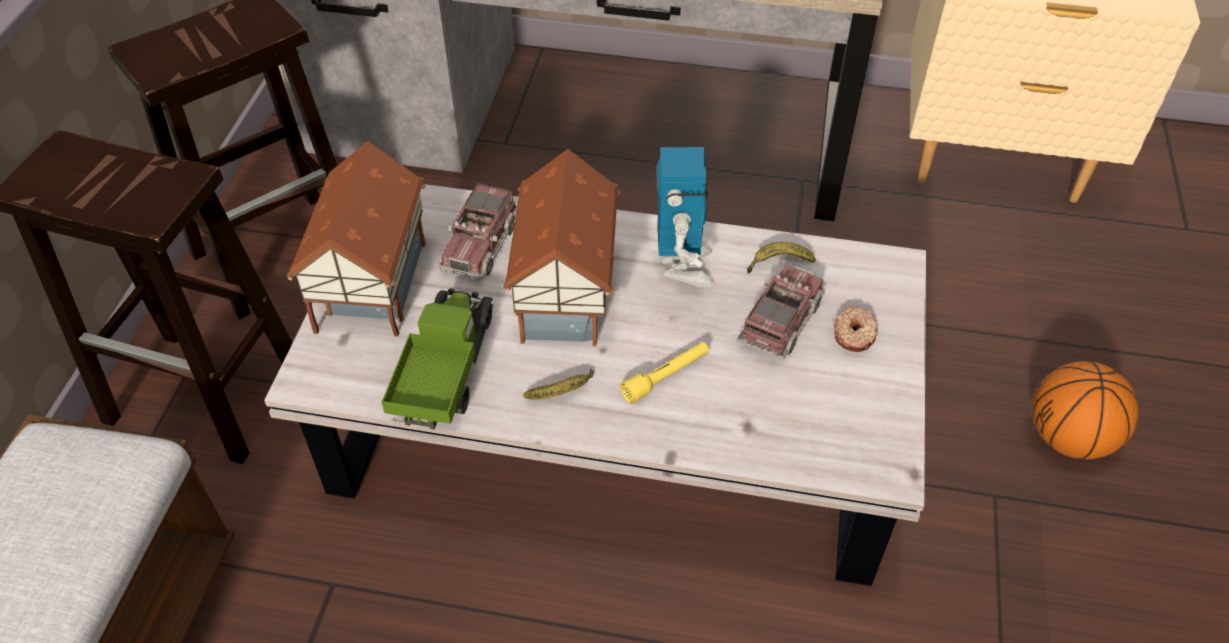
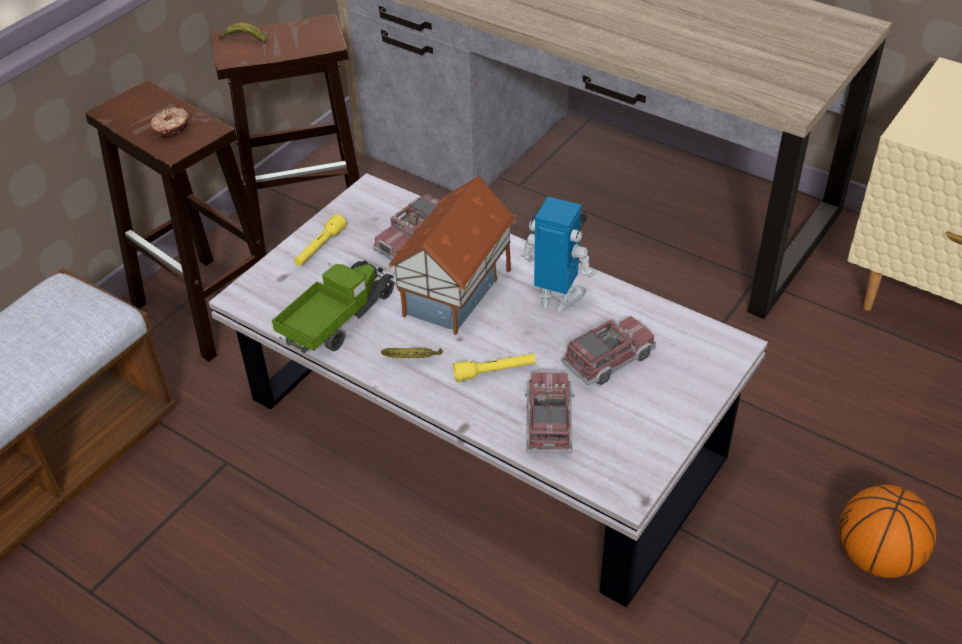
camera: 25 degrees right, 5 degrees down
toy house [287,141,426,337] -> yellow flashlight [294,214,347,266]
toy robot [657,147,715,287] -> toy robot turned 90 degrees counterclockwise [521,197,597,312]
banana [747,242,815,273] -> banana moved to [218,23,266,43]
donut [833,306,878,352] -> donut moved to [150,107,189,137]
none -> toy truck [525,371,574,453]

